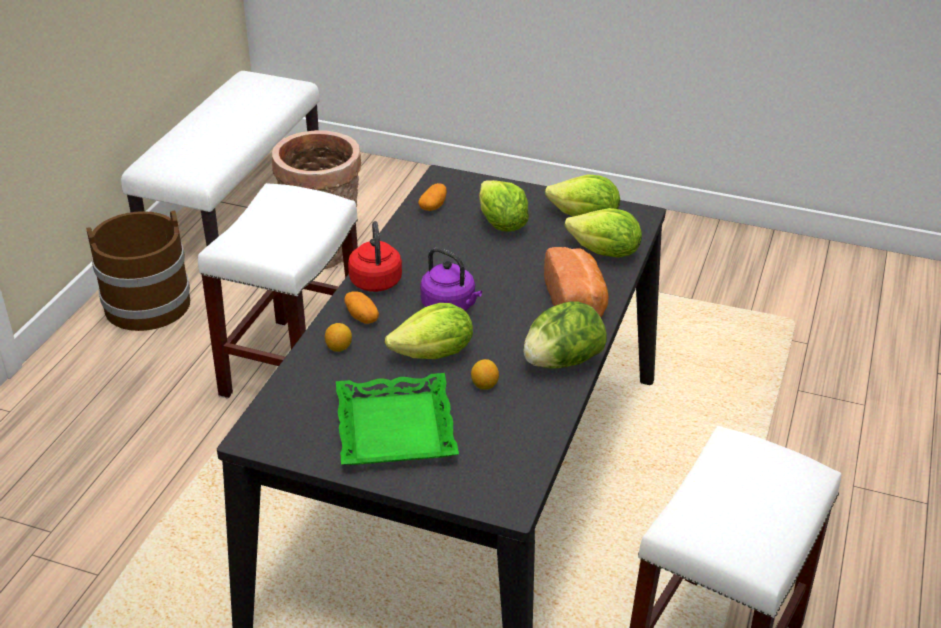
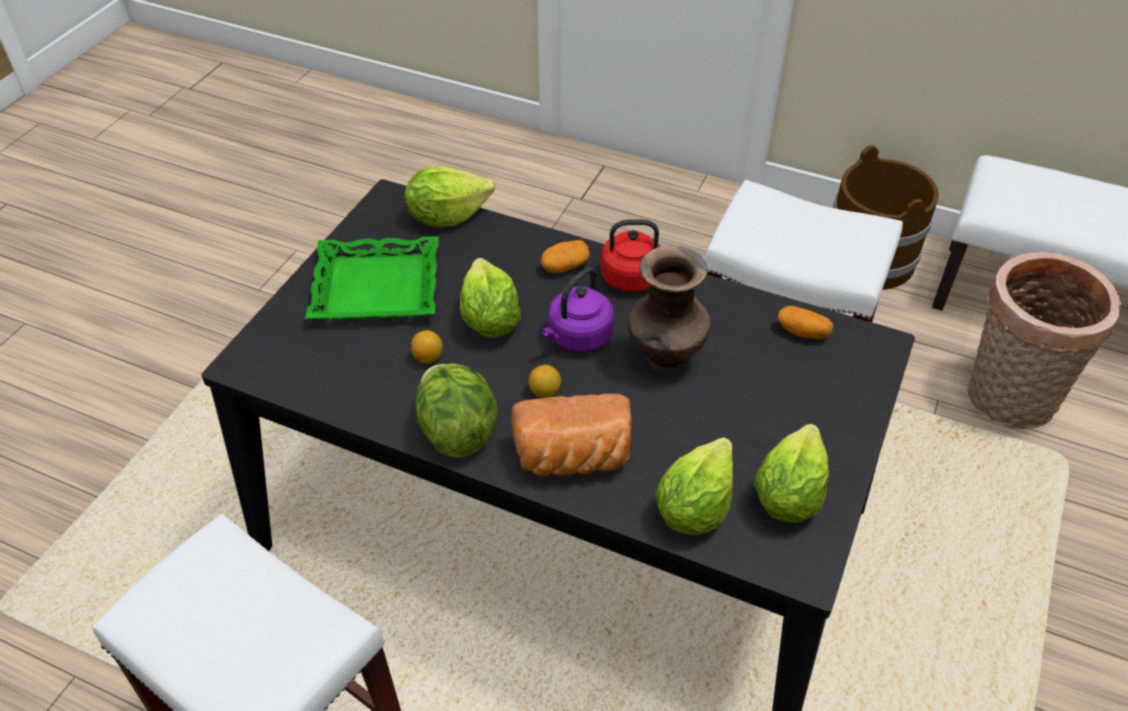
camera: 95 degrees right, 10 degrees up
lemon [325,323,352,352] -> lemon moved to [529,365,561,398]
lettuce [479,180,529,232] -> lettuce moved to [405,166,495,227]
none -> brown vase [628,246,711,373]

